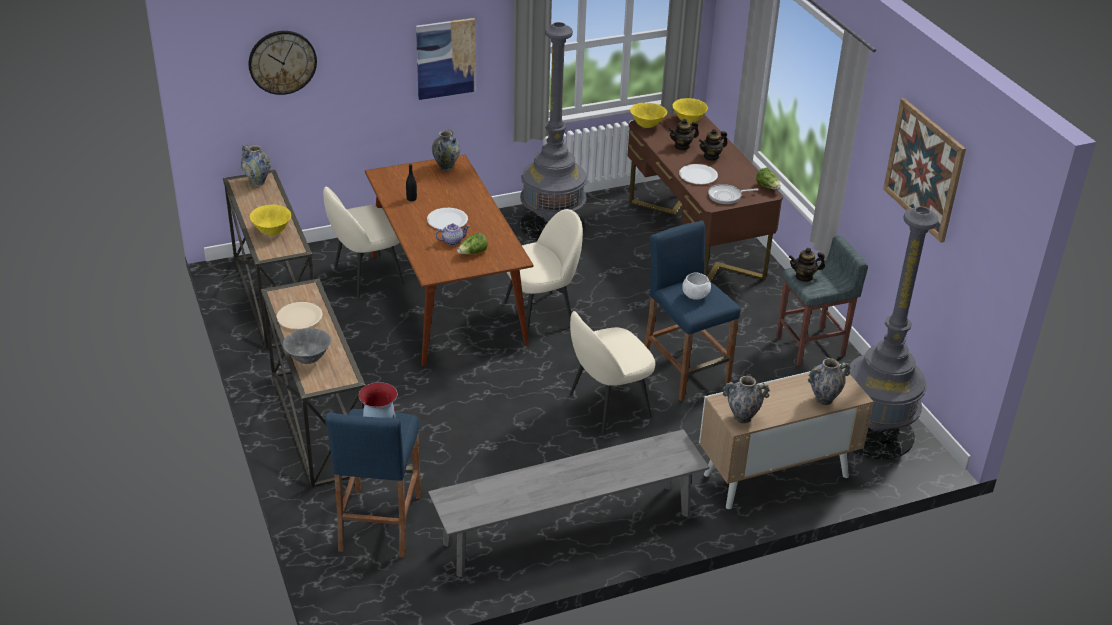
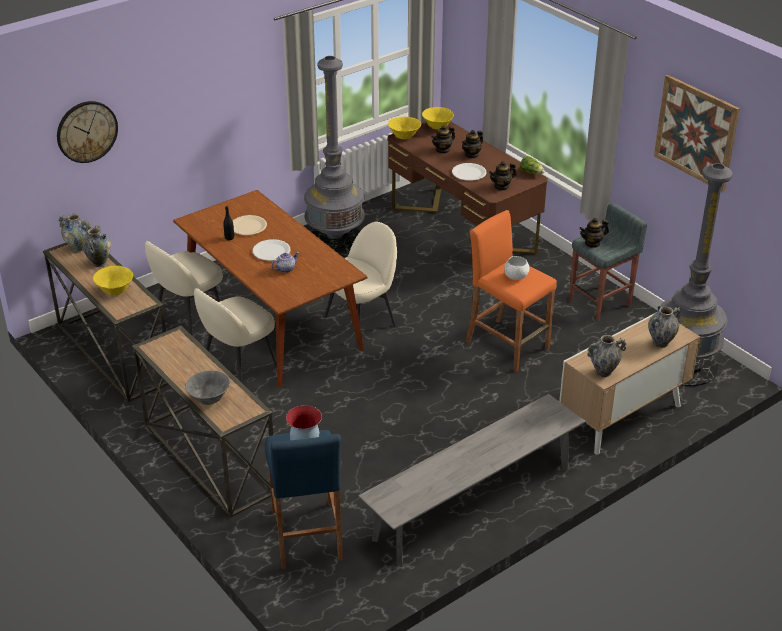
camera: 15 degrees left, 0 degrees up
beige plate [277,302,323,329] -> beige plate moved to [233,215,267,235]
picture [416,18,475,100] -> none
vase [432,129,460,171] -> vase moved to [82,225,111,267]
lettuce [457,233,488,254] -> none
beige chair [570,311,655,434] -> beige chair moved to [194,288,277,383]
blue stool [644,220,741,401] -> orange stool [465,210,557,372]
frying pan [708,184,758,204] -> teapot [489,161,516,191]

